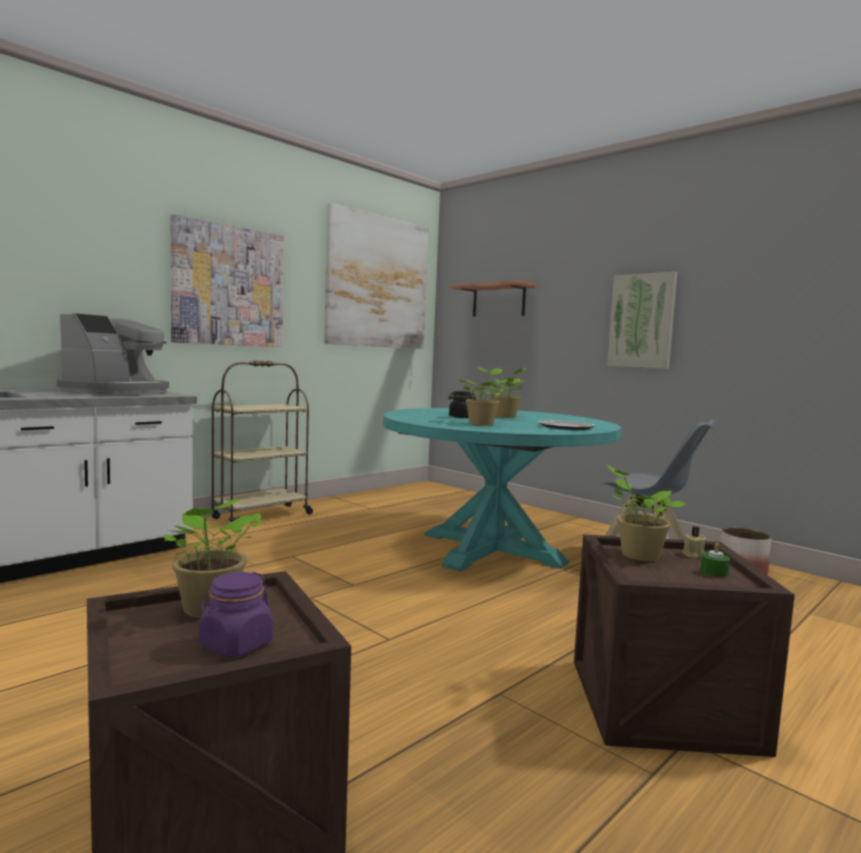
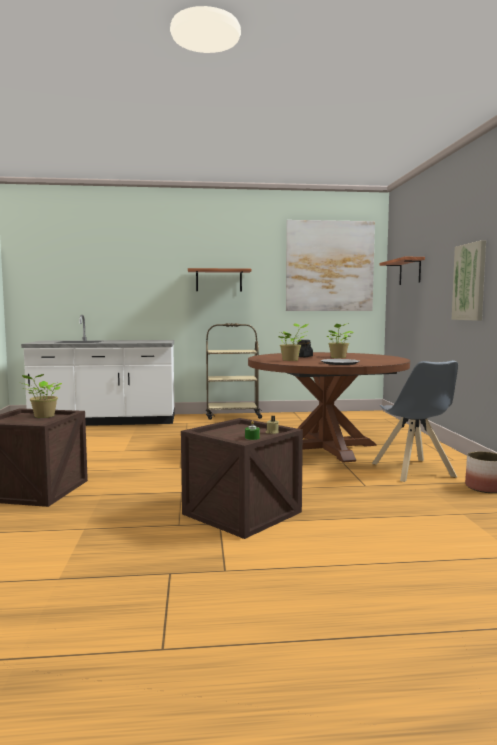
camera: 40 degrees right, 0 degrees up
coffee machine [57,313,169,395] -> none
picture [170,214,284,347] -> shelf [188,268,252,291]
purple jar [199,572,273,657] -> none
turquoise dining table [383,408,621,571] -> brown dining table [248,352,410,463]
potted plant [605,464,686,561] -> none

